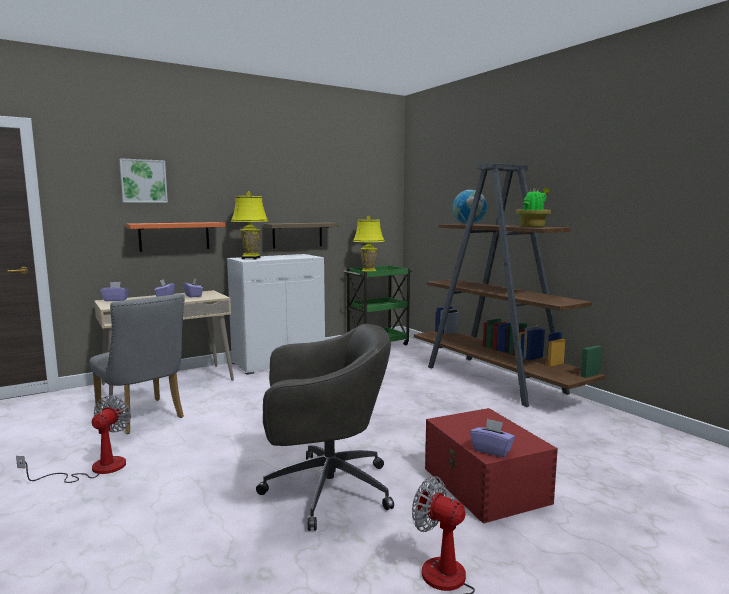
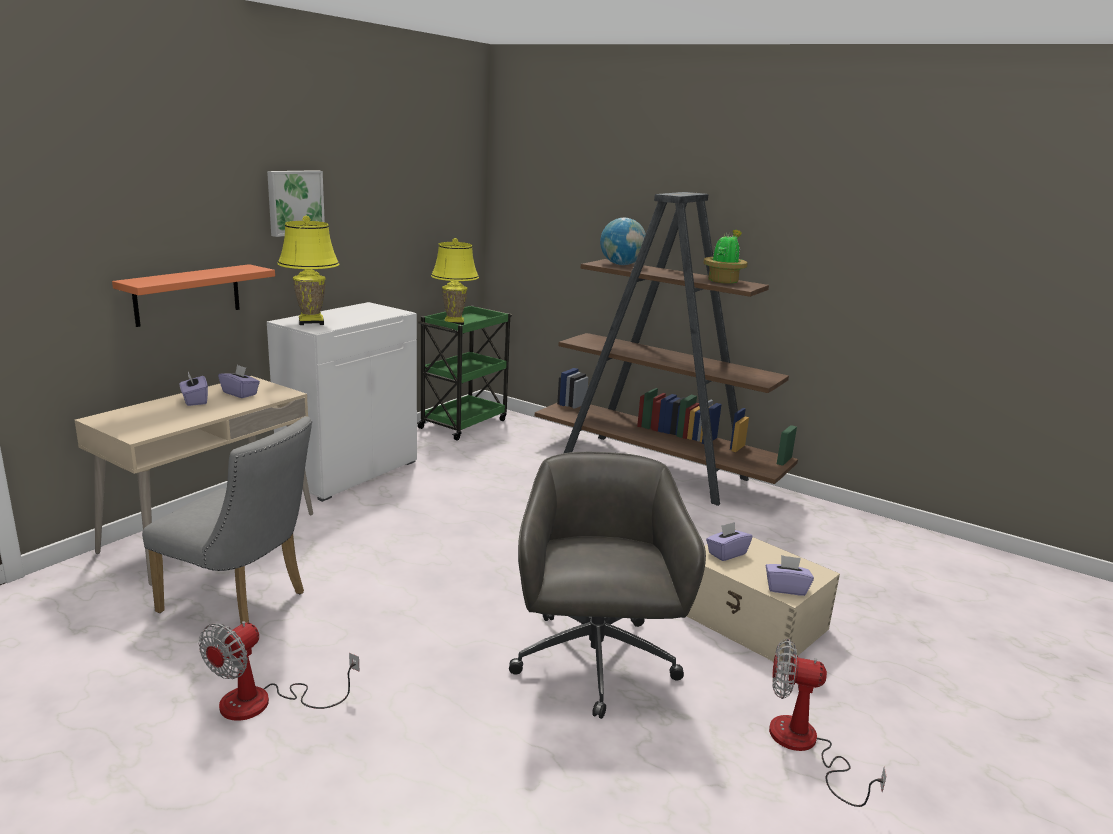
camera: 25 degrees left, 10 degrees up
fan [16,396,131,483] -> fan turned 135 degrees counterclockwise [198,621,359,721]
purple tissue box [100,282,129,301] -> purple tissue box moved to [706,522,753,561]
picture [119,158,168,203] -> picture moved to [267,170,325,237]
grey office chair [256,324,394,531] -> grey office chair turned 60 degrees counterclockwise [509,452,706,719]
shelf [264,223,339,248] -> none
red storage box [425,408,558,523] -> beige storage box [687,537,840,662]

